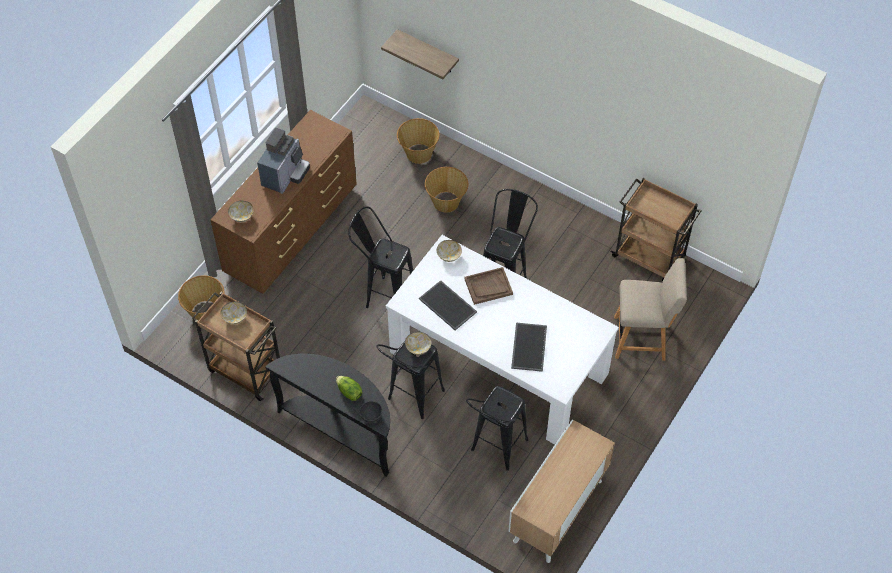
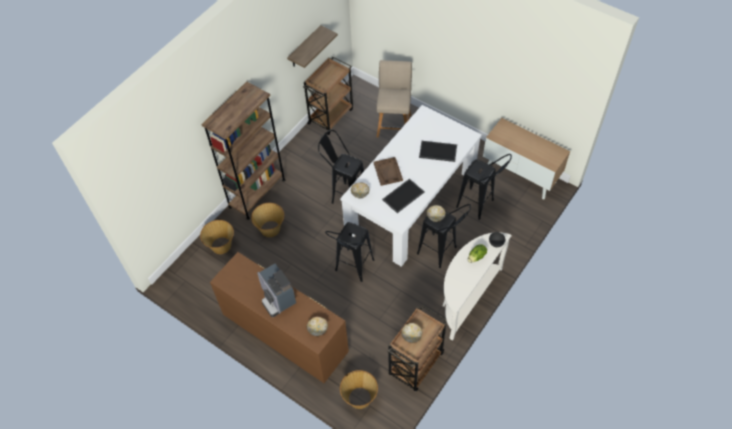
camera: 85 degrees left, 0 degrees up
coffee machine [257,128,310,194] -> coffee machine turned 150 degrees counterclockwise [257,264,296,317]
black console table [266,353,390,476] -> white console table [443,232,512,341]
shelf [381,29,459,79] -> shelf moved to [287,25,338,68]
none -> brown bookcase [202,81,285,220]

